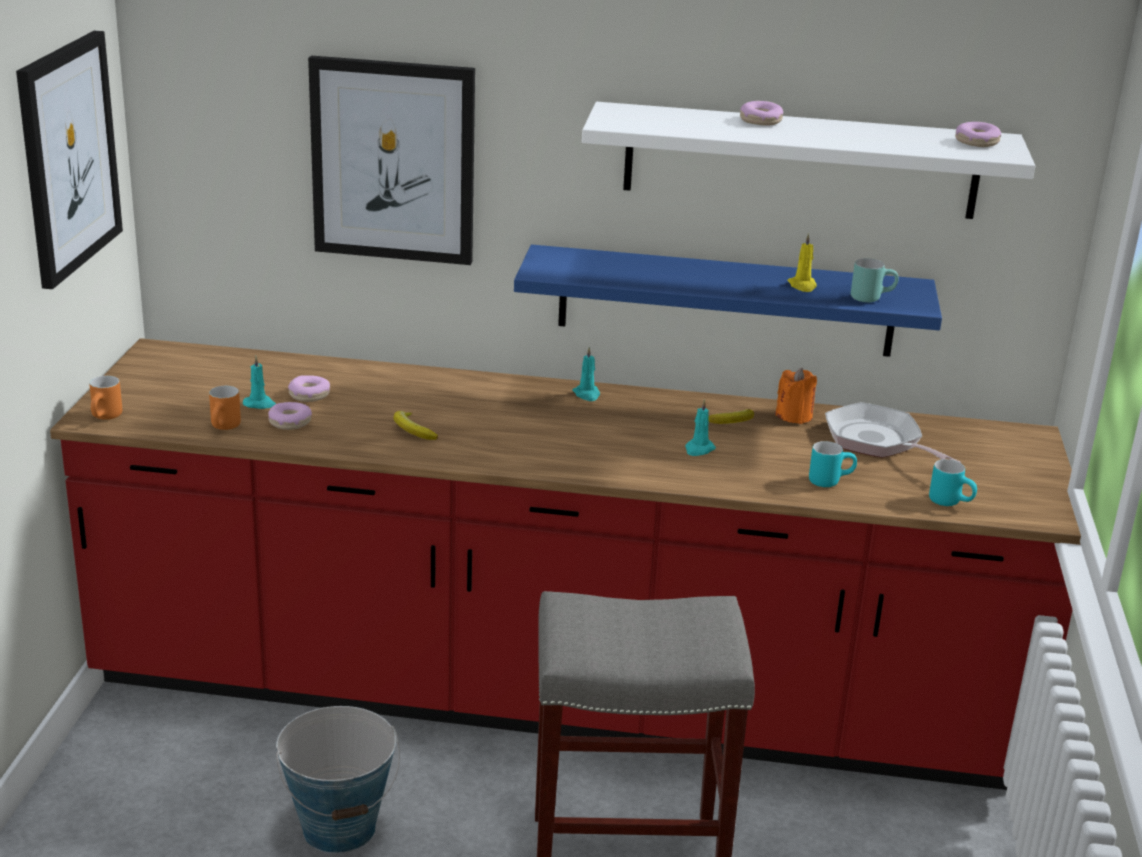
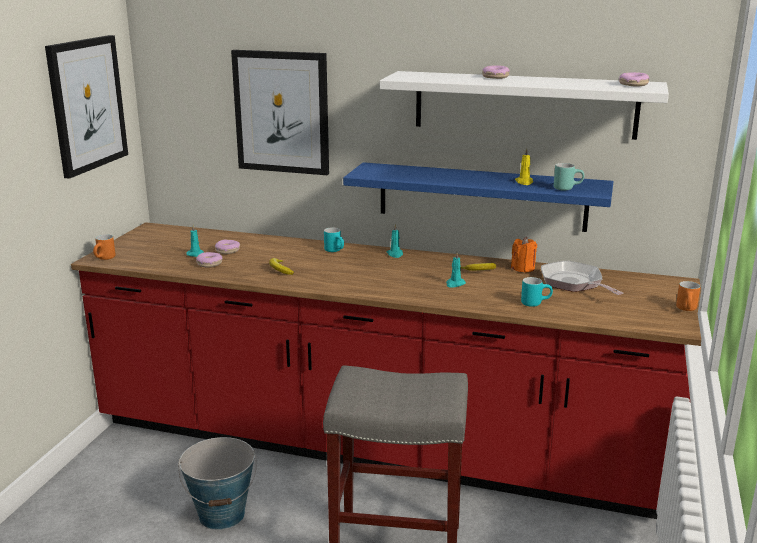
camera: 10 degrees right, 5 degrees down
orange mug [209,386,241,430] -> orange mug moved to [676,281,700,311]
turquoise mug [929,459,977,506] -> turquoise mug moved to [324,228,344,252]

